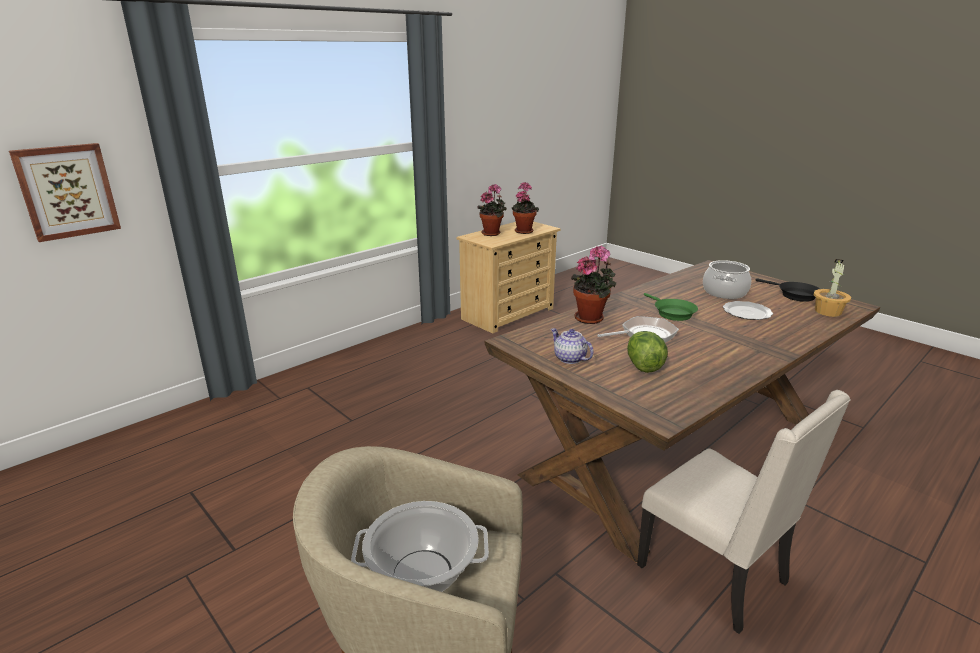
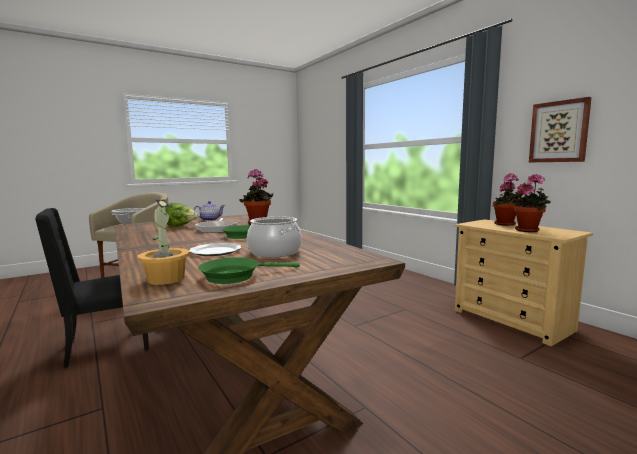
camera: 100 degrees right, 15 degrees down
picture [9,143,121,242] -> picture moved to [529,97,592,162]
beige chair [637,390,851,634] -> black chair [35,208,149,368]
black frying pan [755,278,820,302] -> green frying pan [198,257,300,284]

